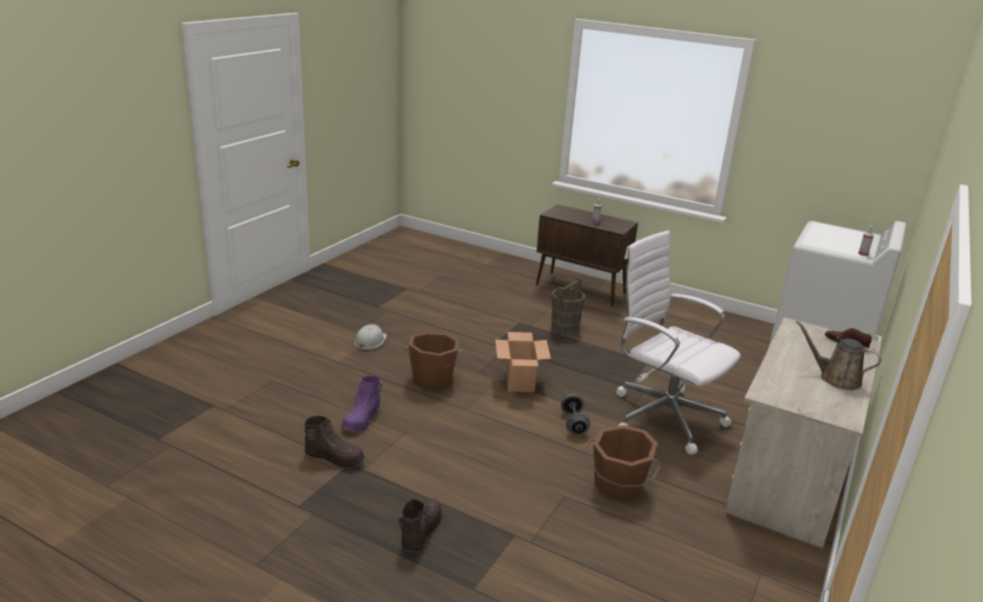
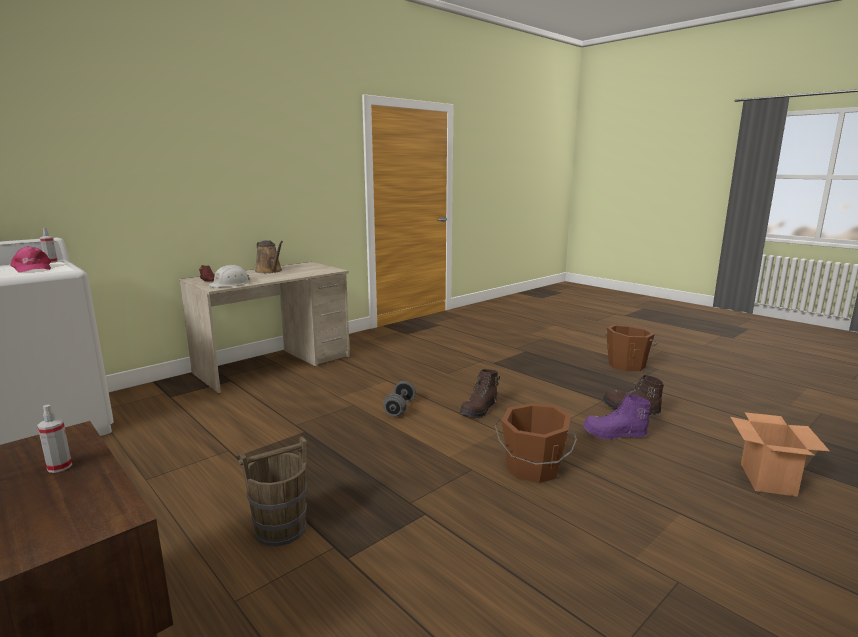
camera: 160 degrees left, 10 degrees down
purple boot [341,376,382,432] -> purple boot turned 120 degrees counterclockwise [583,395,651,440]
white hard hat [354,324,387,350] -> white hard hat moved to [207,265,250,287]
brown boot [399,498,442,552] -> brown boot moved to [460,369,500,418]
cardboard box [495,332,551,392] -> cardboard box moved to [730,412,829,497]
brown bucket [587,425,660,501] -> brown bucket moved to [605,325,658,371]
white office chair [616,231,741,455] -> none
none -> pink cap [11,246,51,273]

